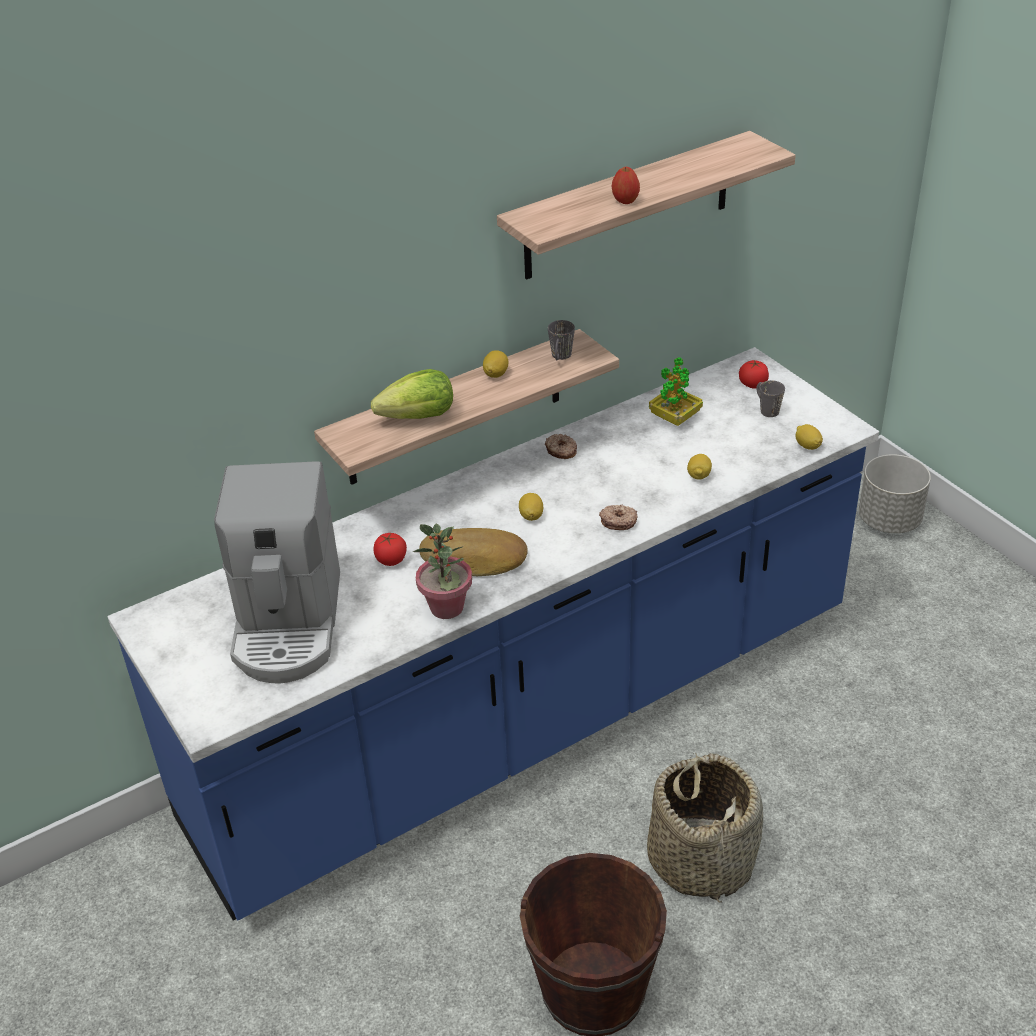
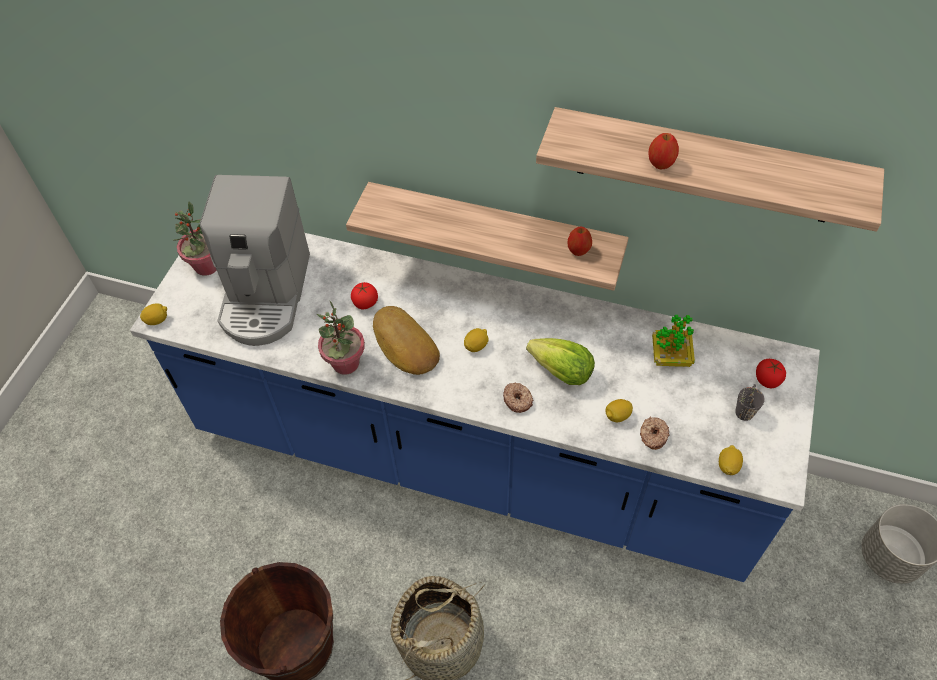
camera: 50 degrees right, 15 degrees up
coffee machine [214,461,340,684] -> coffee machine turned 45 degrees counterclockwise [199,175,310,346]
lettuce [371,369,453,419] -> lettuce moved to [526,338,595,385]
lemon [483,350,509,378] -> lemon moved to [140,303,167,325]
donut [545,434,577,459] -> donut moved to [640,416,670,450]
grey mug [548,320,575,360] -> apple [568,227,592,256]
none -> potted plant [174,201,217,276]

